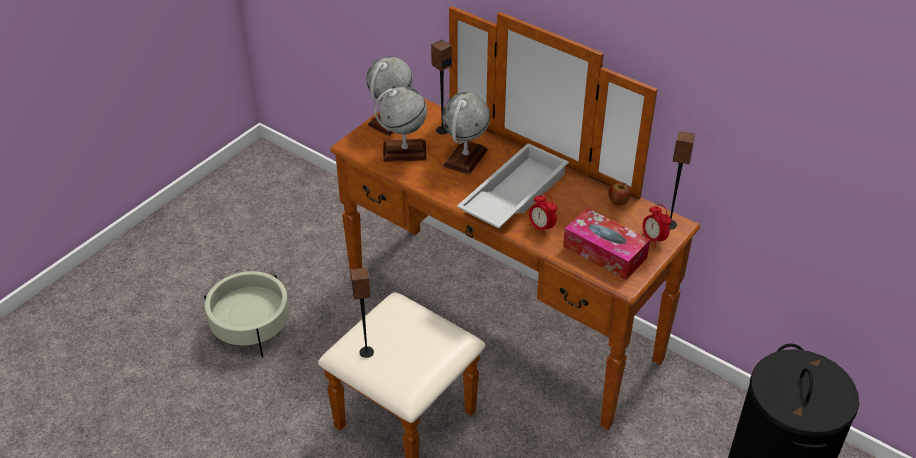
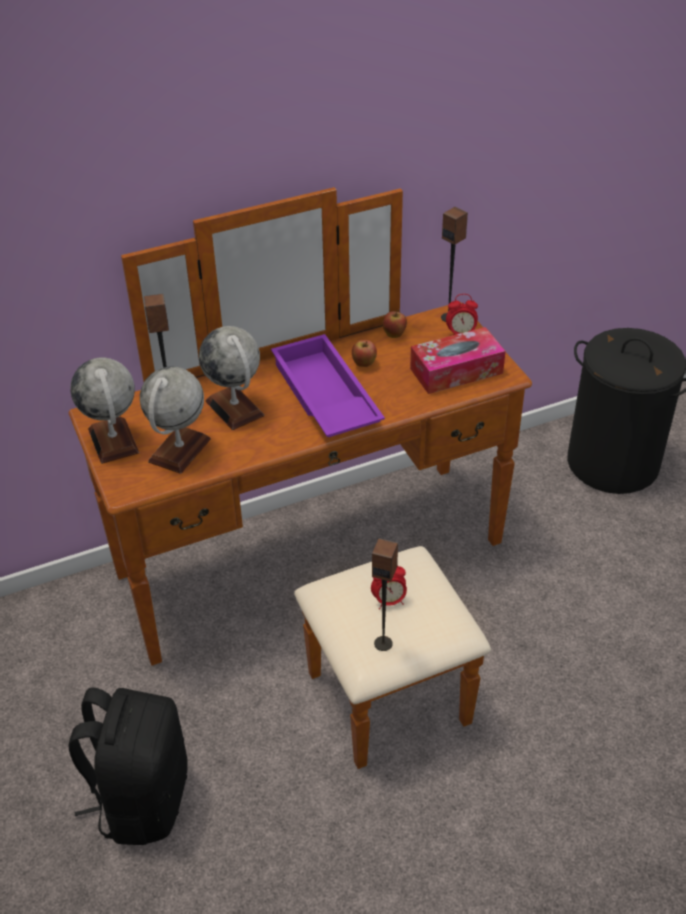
camera: 60 degrees left, 0 degrees up
beige planter [204,271,289,357] -> black backpack [69,687,188,845]
white tray [457,143,569,229] -> purple tray [271,334,385,437]
alarm clock [529,193,557,235] -> alarm clock moved to [371,565,407,609]
none -> apple [352,340,377,367]

